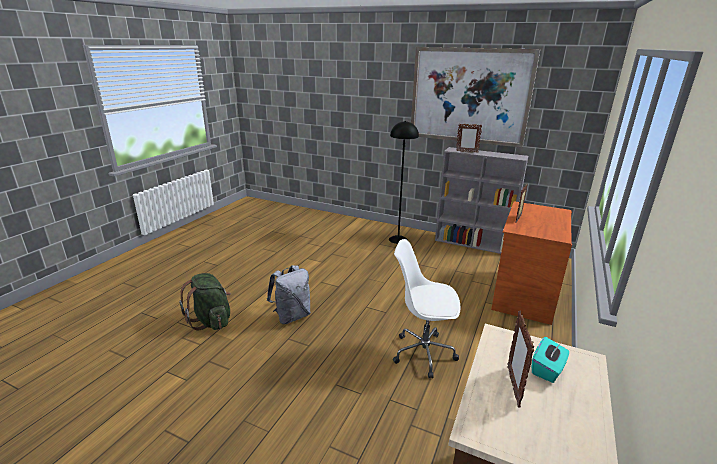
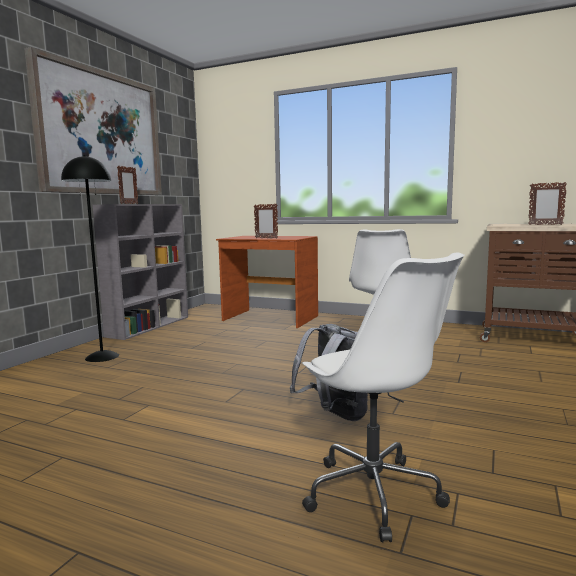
camera: 90 degrees left, 15 degrees down
green backpack [179,273,231,330] -> white office chair [302,252,465,542]
turquoise tissue box [532,337,569,383] -> none

